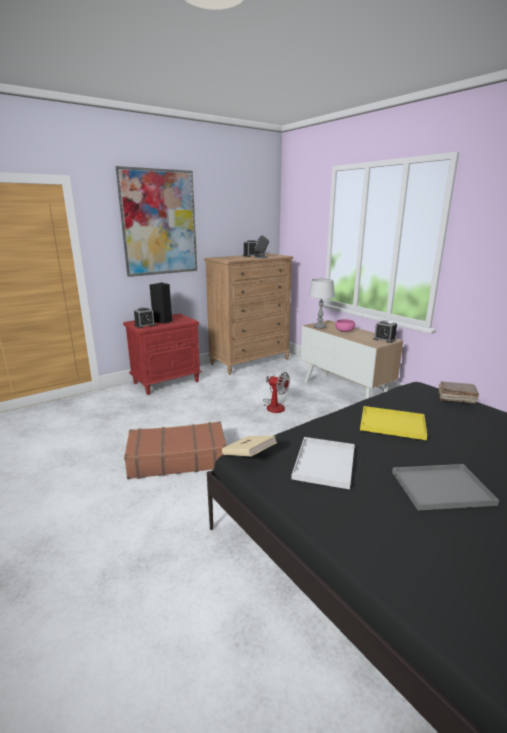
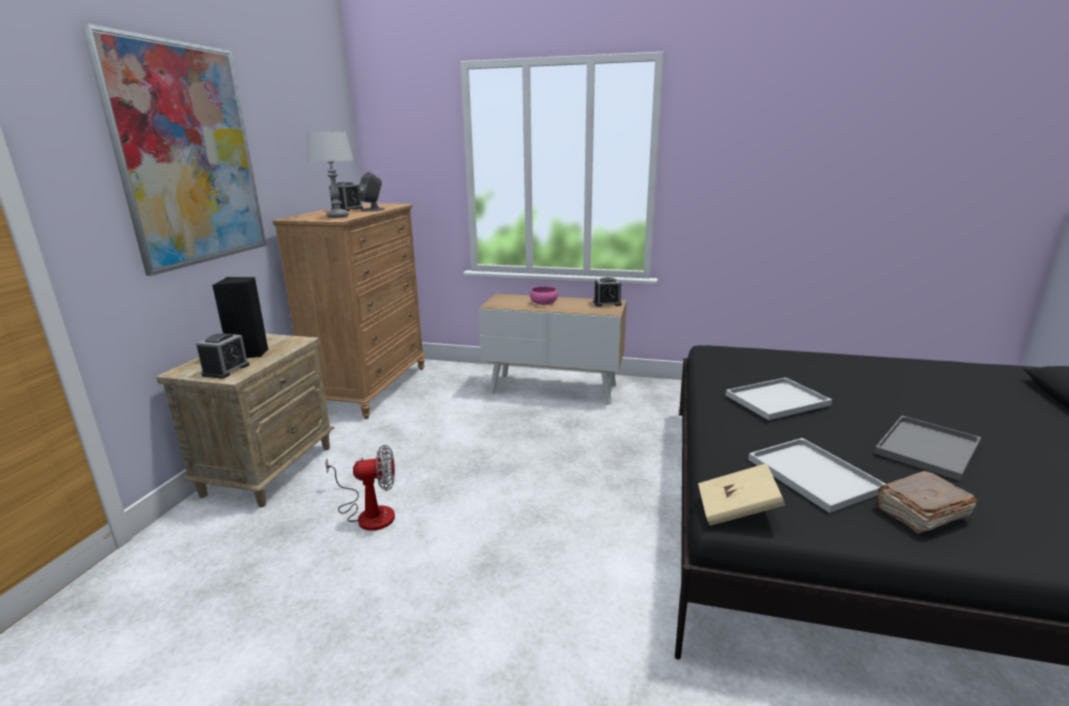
camera: 40 degrees left, 0 degrees up
red nightstand [123,314,202,395] -> beige nightstand [156,334,335,507]
brown suitcase [124,421,227,479] -> none
fan [263,372,290,413] -> fan moved to [325,445,395,531]
grey table lamp [308,279,335,329] -> grey table lamp moved to [307,131,354,218]
yellow tray [360,406,427,440] -> white tray [726,378,832,420]
brown book [439,381,479,404] -> brown book moved to [875,471,977,533]

